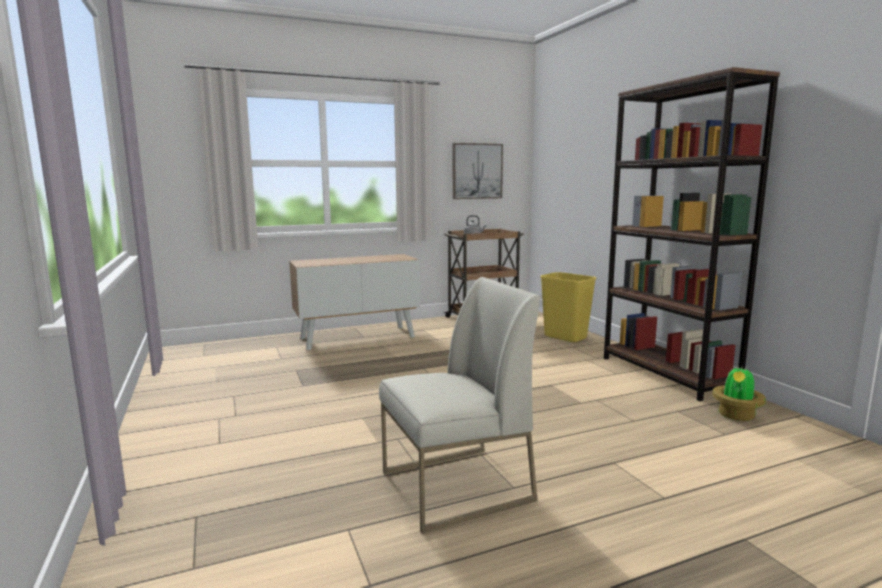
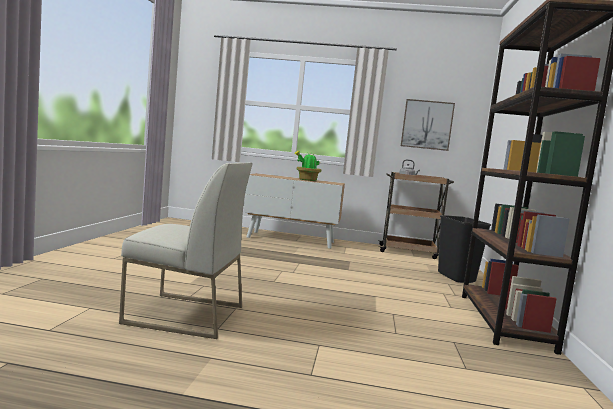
camera: 30 degrees right, 5 degrees down
yellow trash can [540,272,596,342] -> black trash can [438,215,491,283]
potted plant [712,365,766,421] -> potted plant moved to [294,151,321,181]

